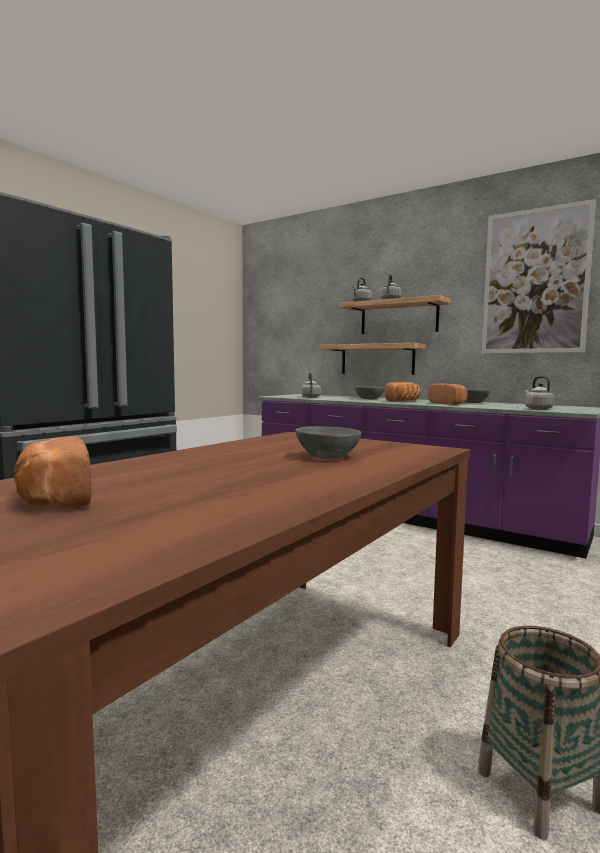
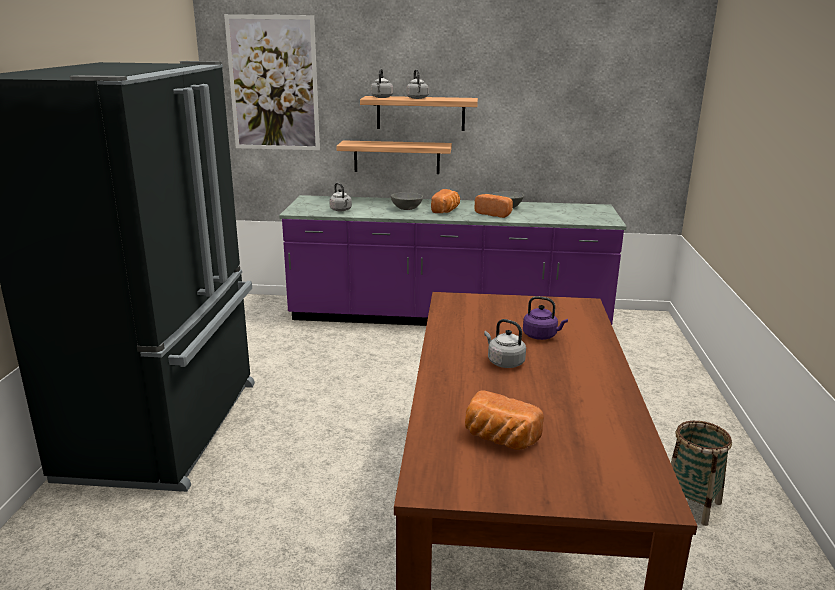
camera: 30 degrees left, 15 degrees up
grey bowl [295,426,361,459] -> purple kettle [523,296,568,340]
picture [482,199,596,353] -> picture moved to [224,14,320,150]
grey kettle [525,376,554,410] -> grey kettle moved to [484,319,526,368]

